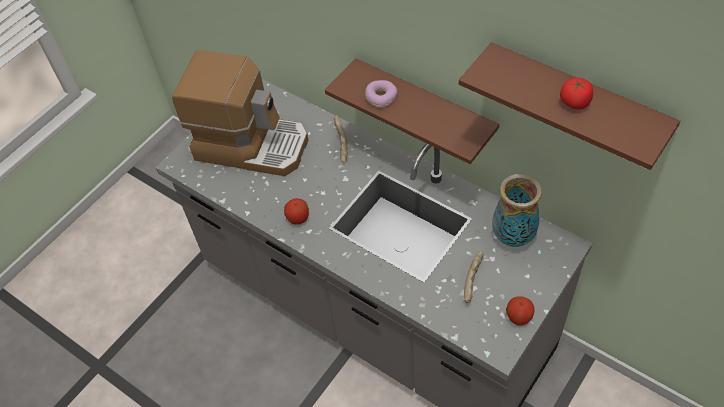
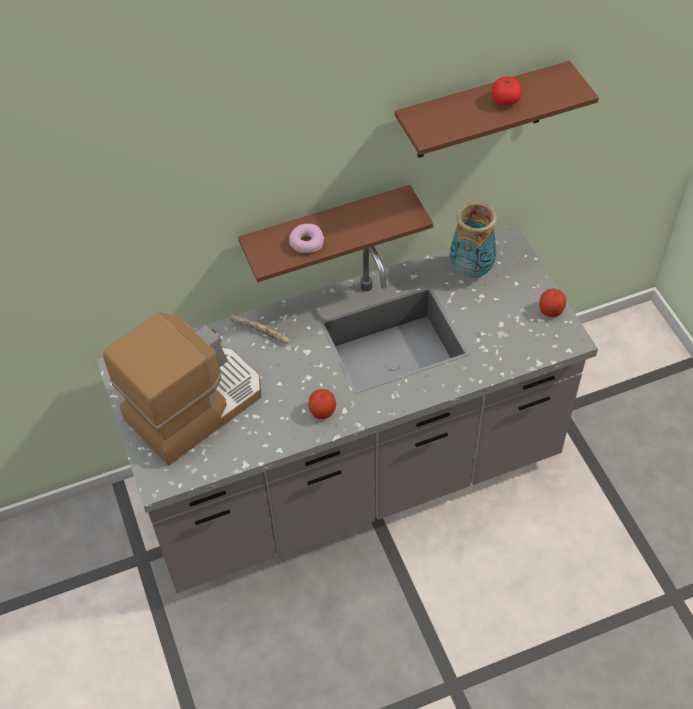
camera: 60 degrees left, 0 degrees up
bread [464,251,483,303] -> none

